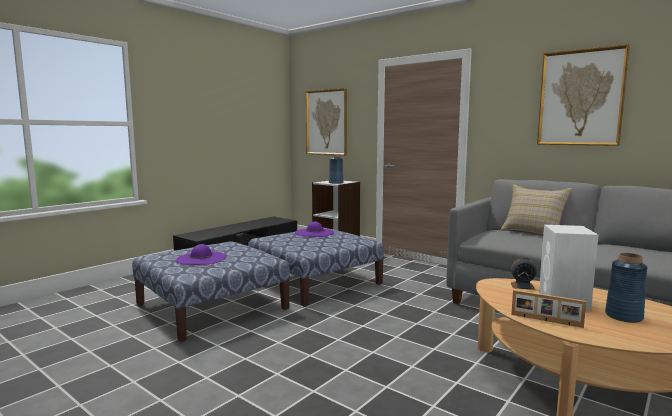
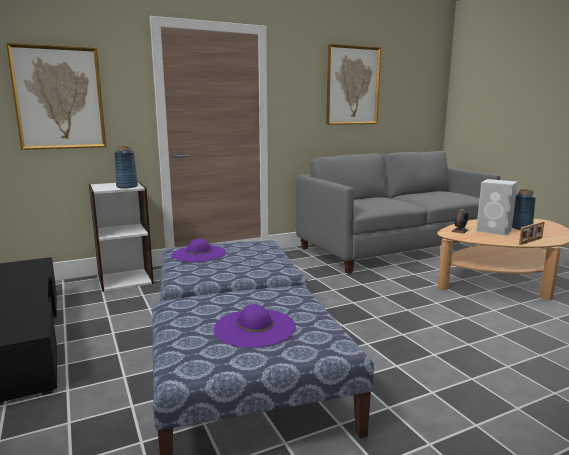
camera: 65 degrees left, 5 degrees up
beige pillow [501,184,572,234] -> none

